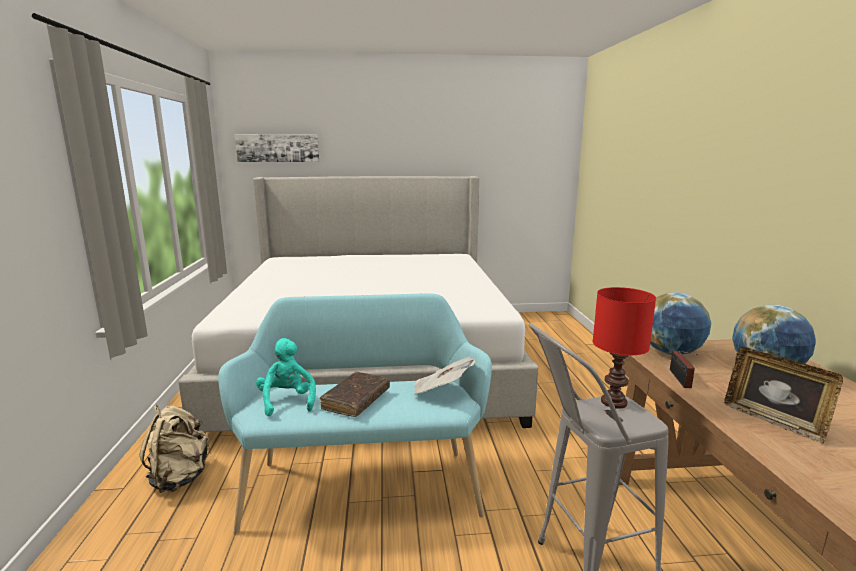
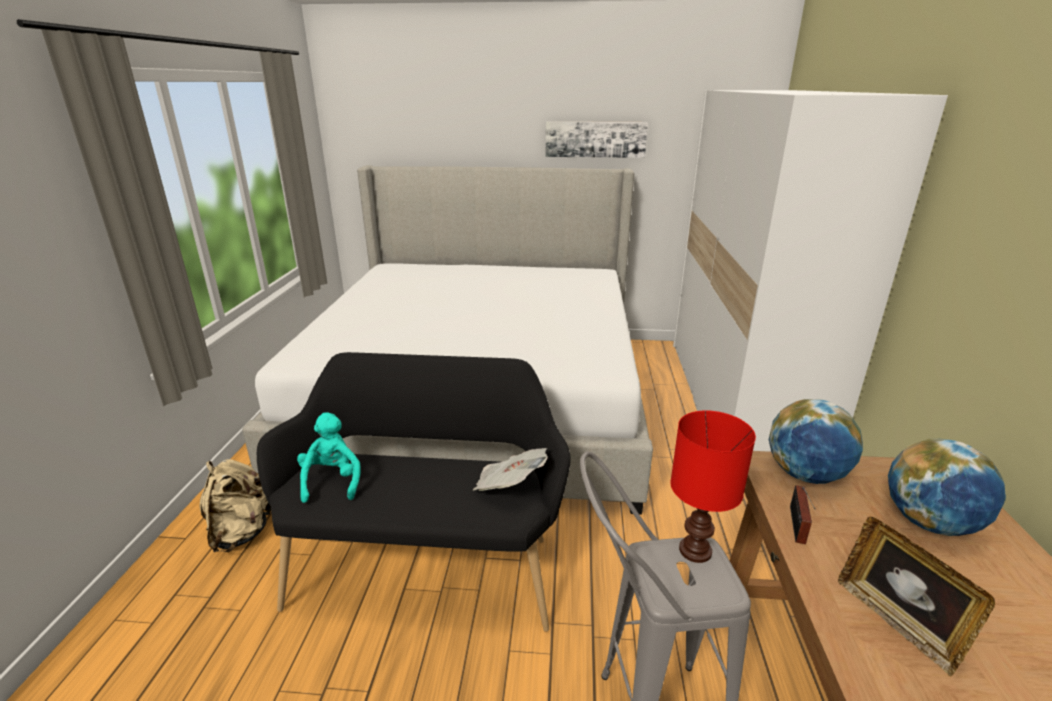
camera: 10 degrees right, 10 degrees up
turquoise bench [218,293,492,534] -> black bench [257,352,571,632]
picture [235,134,319,162] -> picture moved to [545,121,648,158]
brown book [320,372,390,417] -> none
none -> white wardrobe [673,90,948,452]

